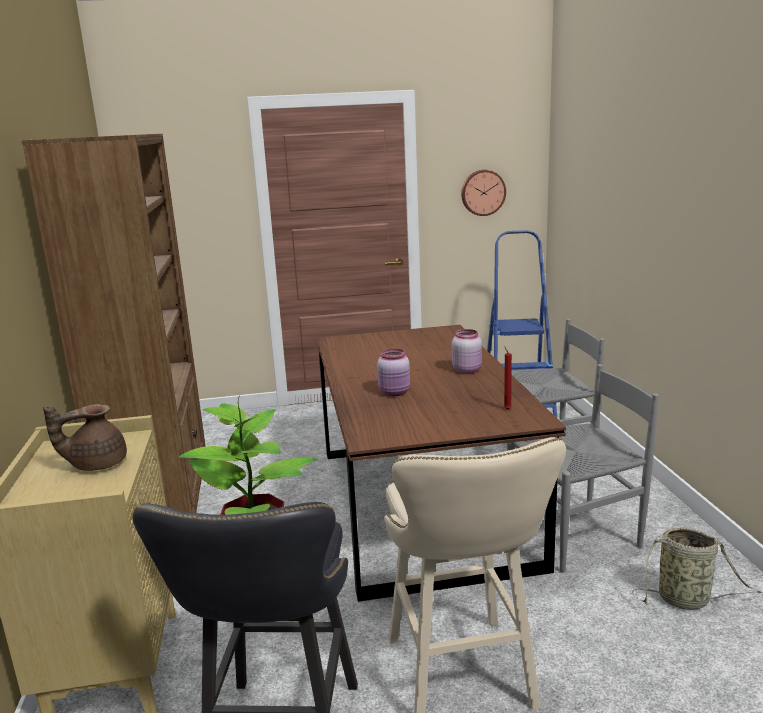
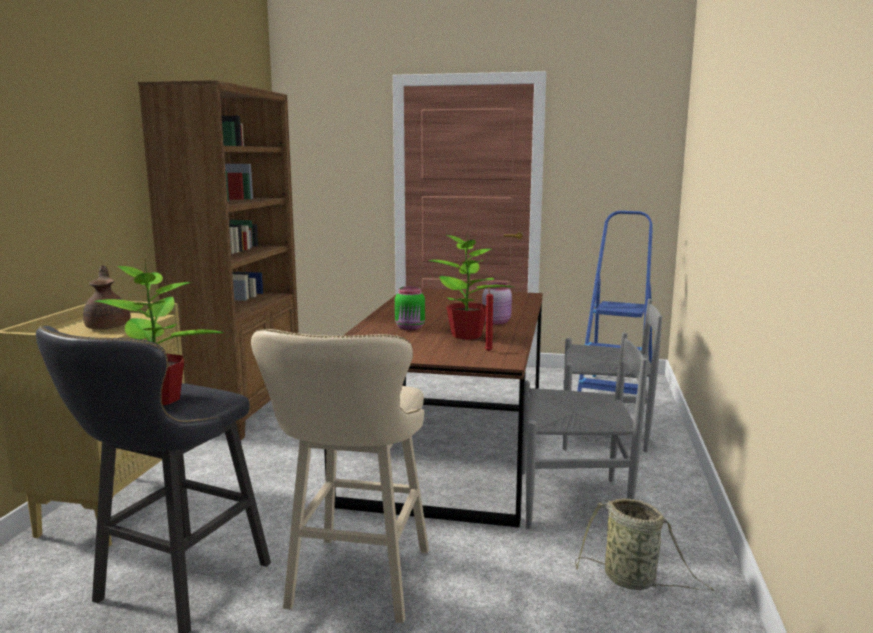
camera: 20 degrees right, 5 degrees down
brown teapot [43,404,127,471] -> brown teapot turned 75 degrees clockwise [83,265,131,330]
pink jar [377,349,410,396] -> green jar [395,286,425,330]
wall clock [461,170,506,216] -> none
none -> potted plant [428,231,513,340]

